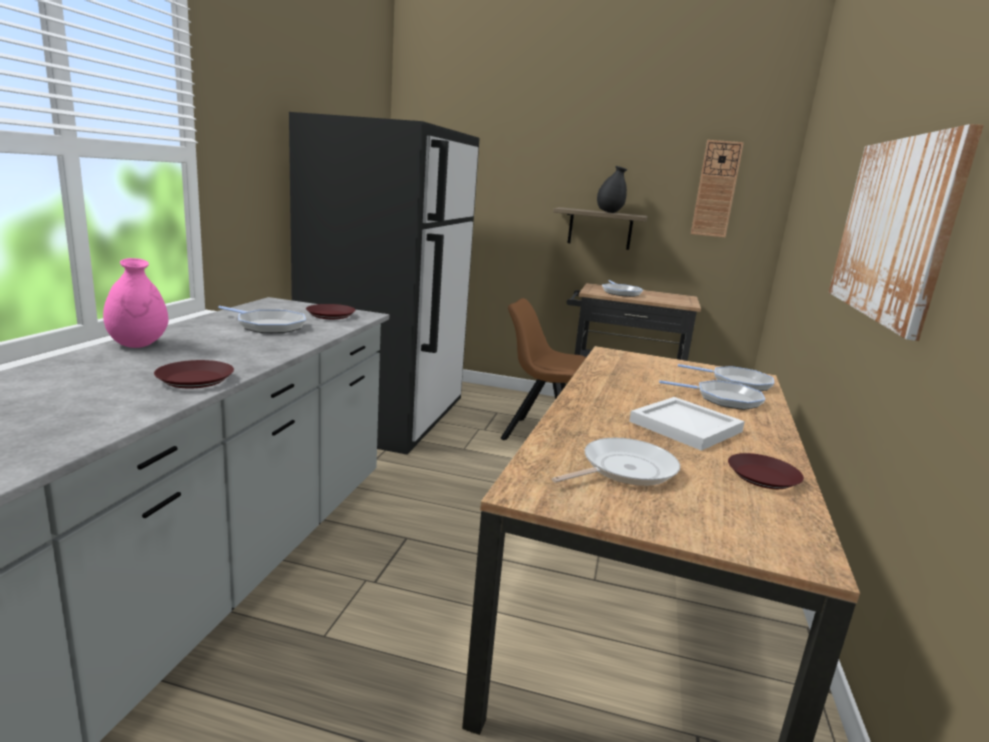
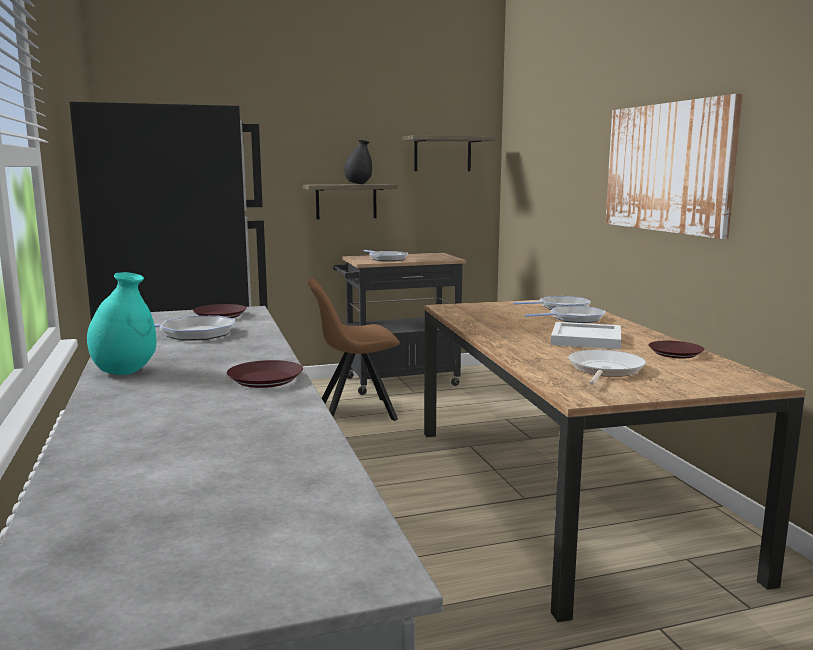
camera: 30 degrees left, 5 degrees down
pink vase [103,258,168,348] -> turquoise vase [87,272,156,375]
wall clock [691,140,744,237] -> shelf [402,135,496,171]

